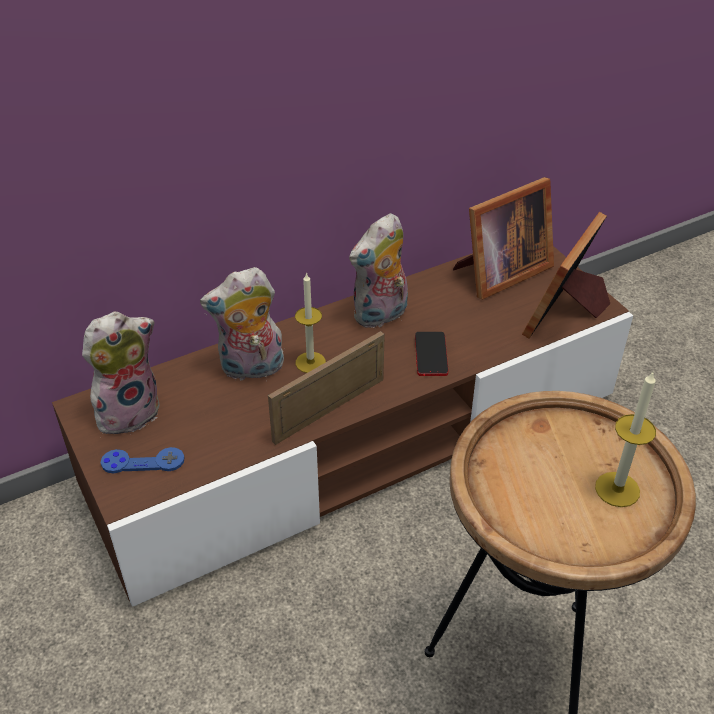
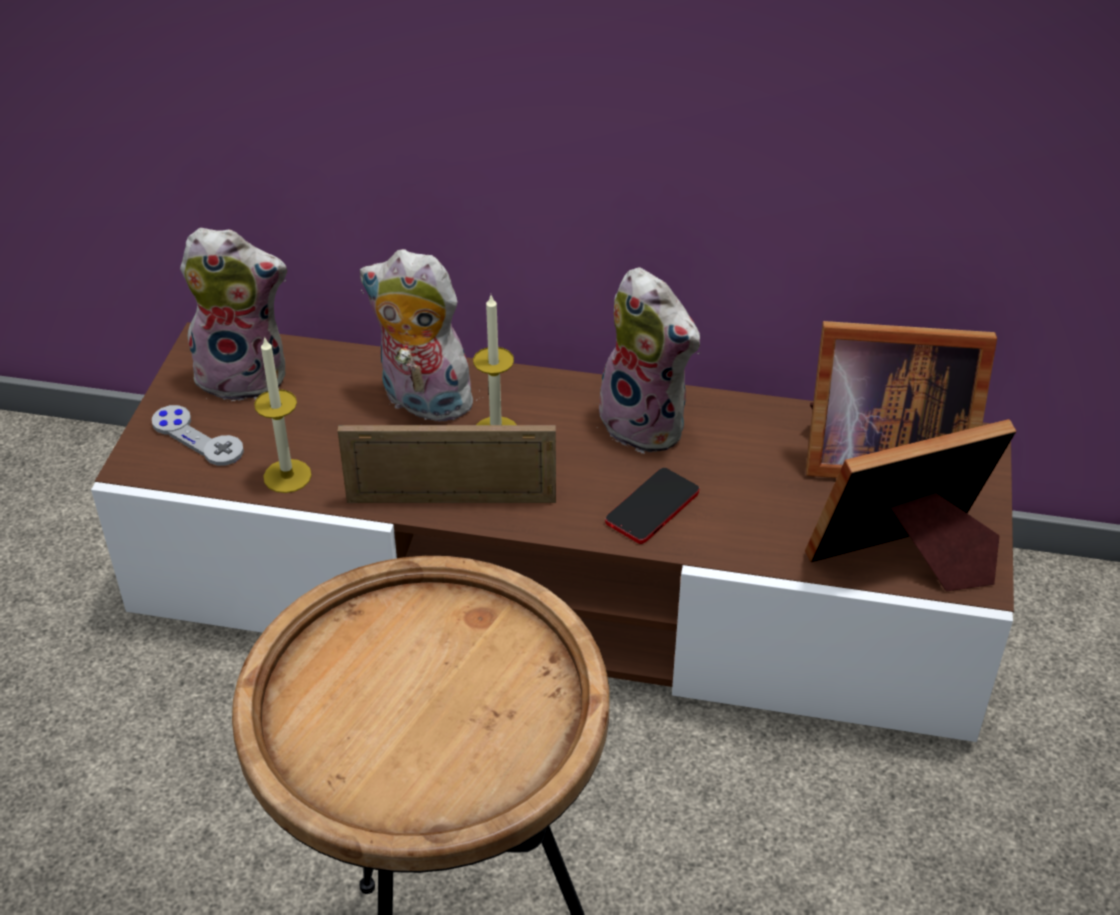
camera: 40 degrees right, 0 degrees up
blue game controller [101,447,185,474] -> grey game controller [152,405,244,466]
plush toy [349,213,408,328] -> plush toy turned 135 degrees counterclockwise [593,267,700,454]
candle [595,372,656,507] -> candle moved to [254,336,312,493]

